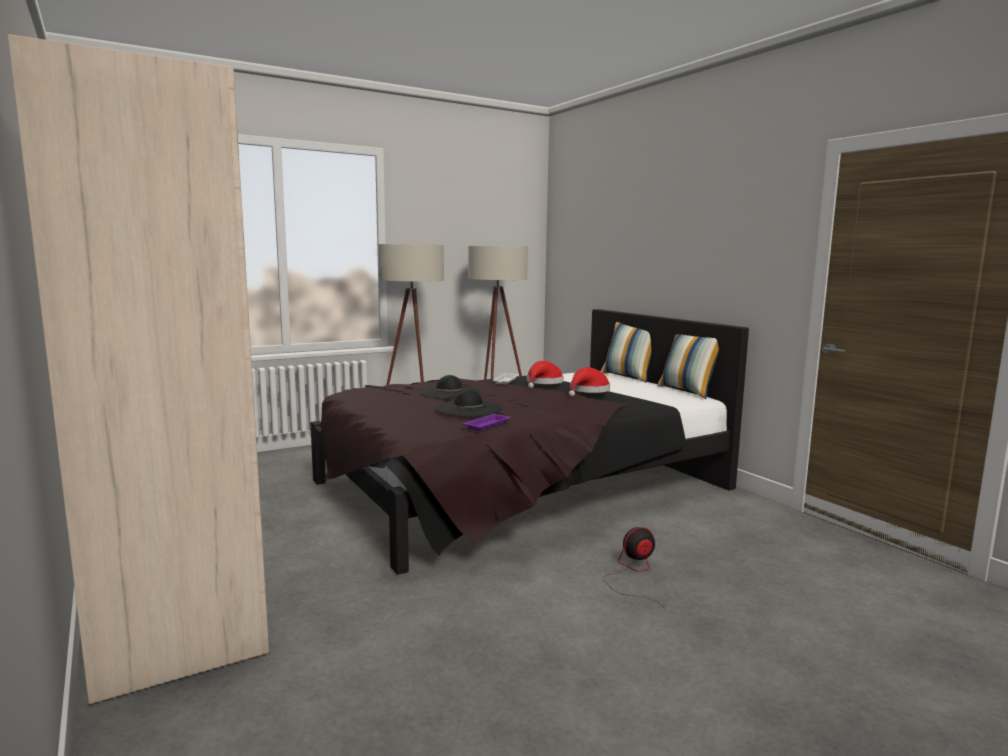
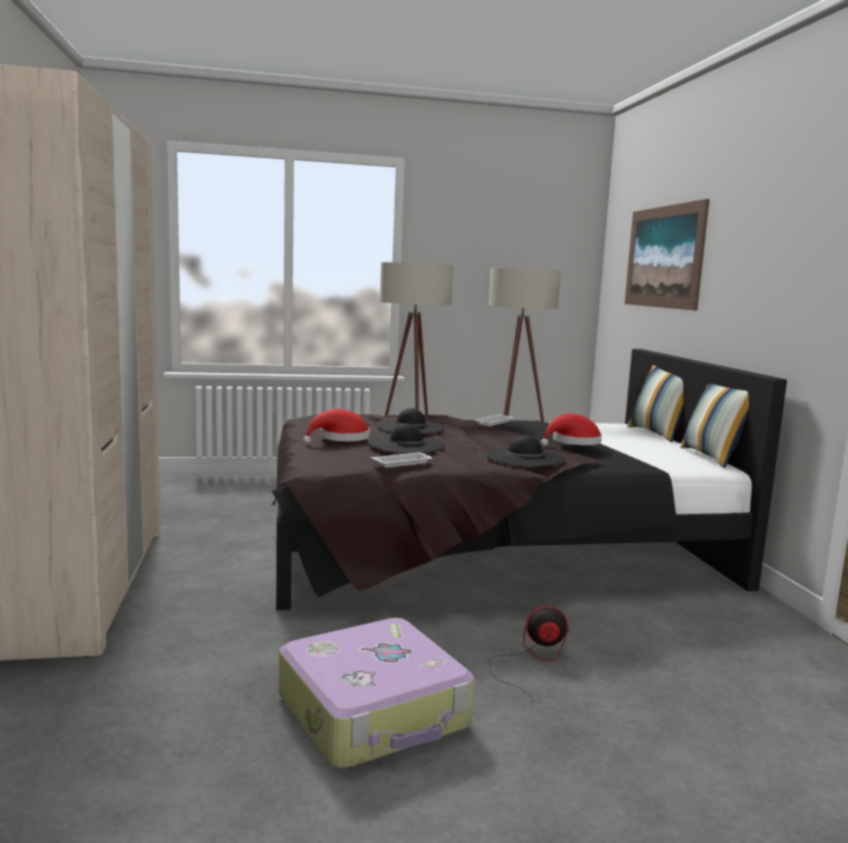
camera: 20 degrees right, 0 degrees up
purple tray [462,414,511,431] -> white tray [371,453,433,468]
red hat [527,361,564,388] -> red hat moved to [303,409,370,444]
none -> suitcase [279,618,474,768]
none -> black hat [485,435,565,467]
none -> picture [625,199,710,311]

